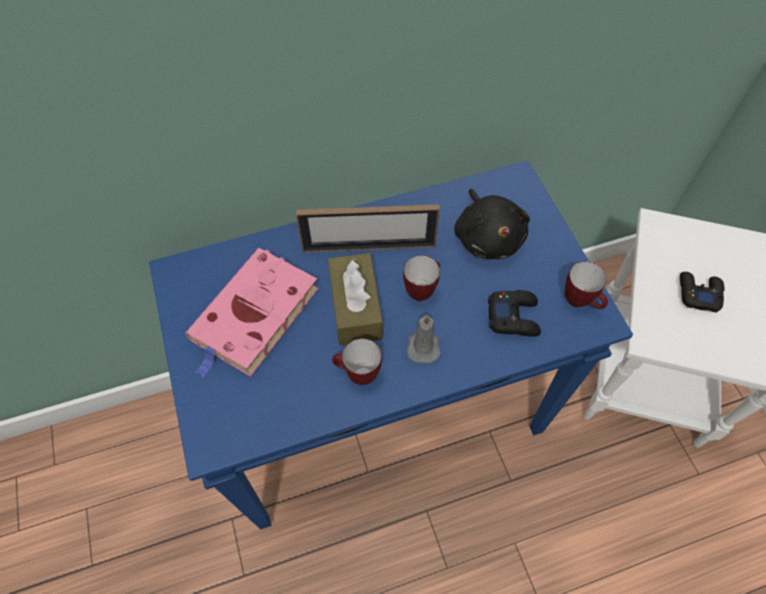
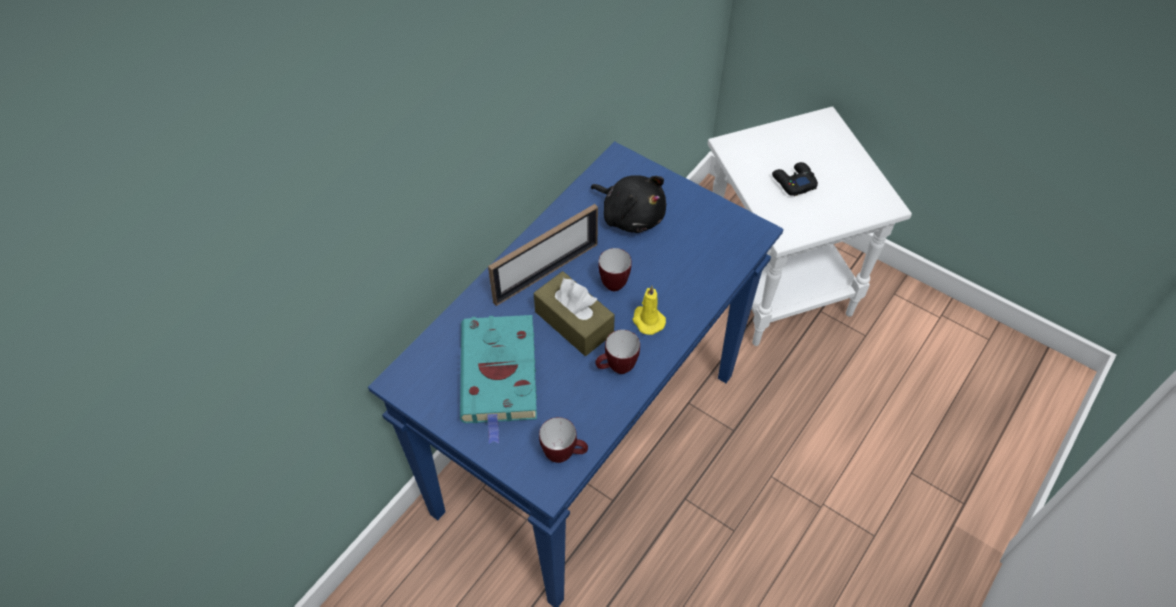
camera: 35 degrees left, 5 degrees down
pink book [185,248,319,377] -> turquoise book [460,315,537,444]
grey candle [406,315,441,364] -> yellow candle [633,285,666,335]
black game controller [488,290,541,337] -> none
mug [565,262,608,309] -> mug moved to [539,417,588,463]

